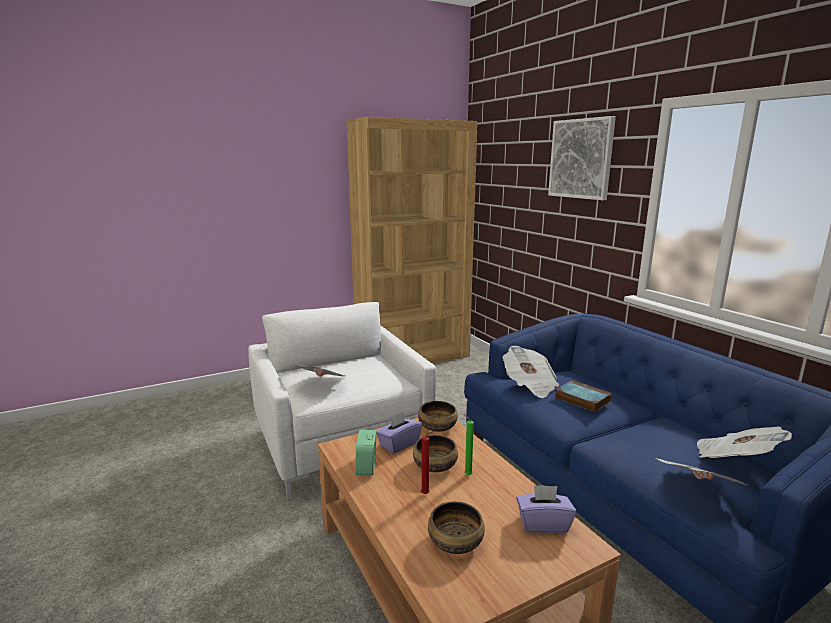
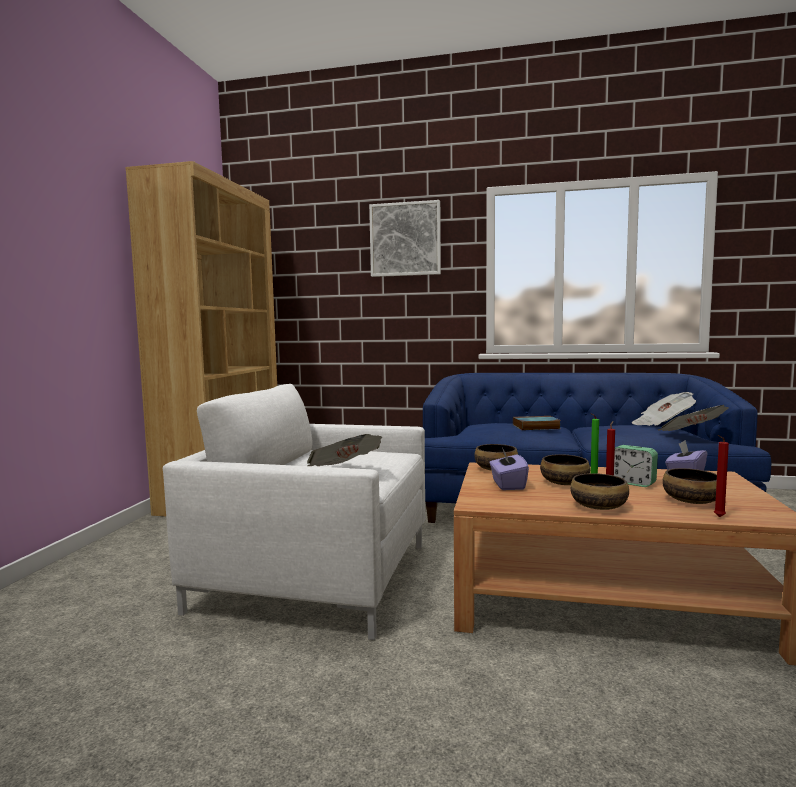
camera: 50 degrees left, 10 degrees down
alarm clock [356,430,376,475] -> alarm clock moved to [614,445,658,487]
newspaper [503,346,559,398] -> none
none -> bowl [570,473,629,510]
none -> red candle [714,435,729,517]

